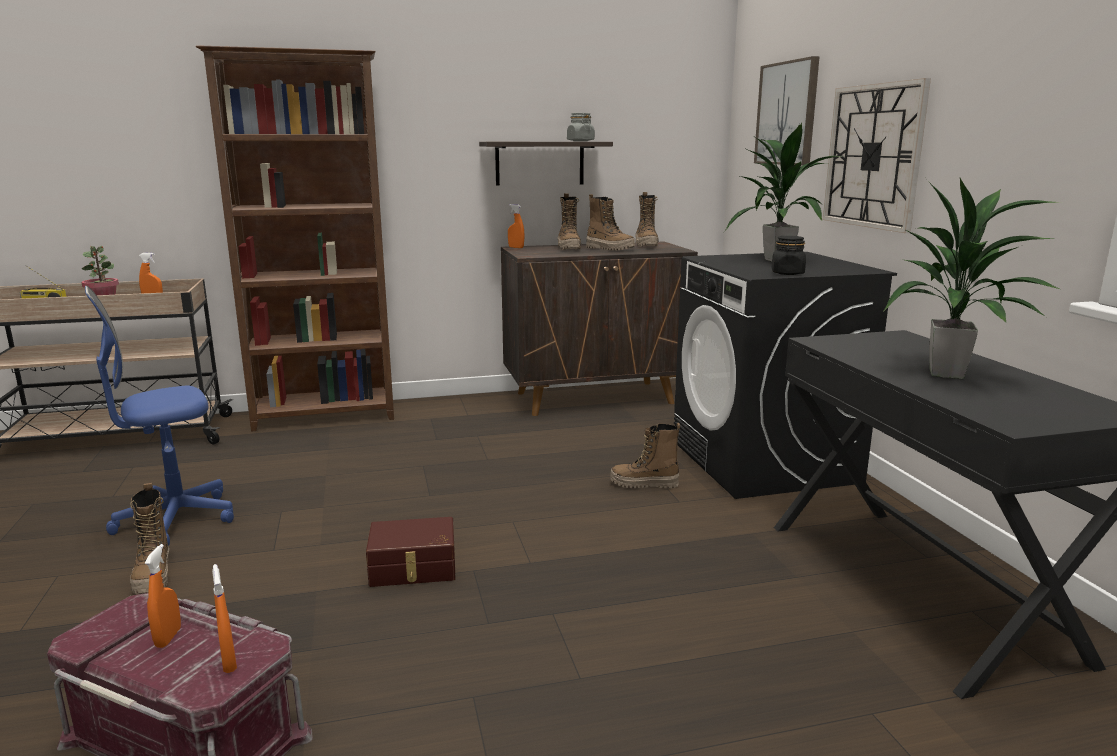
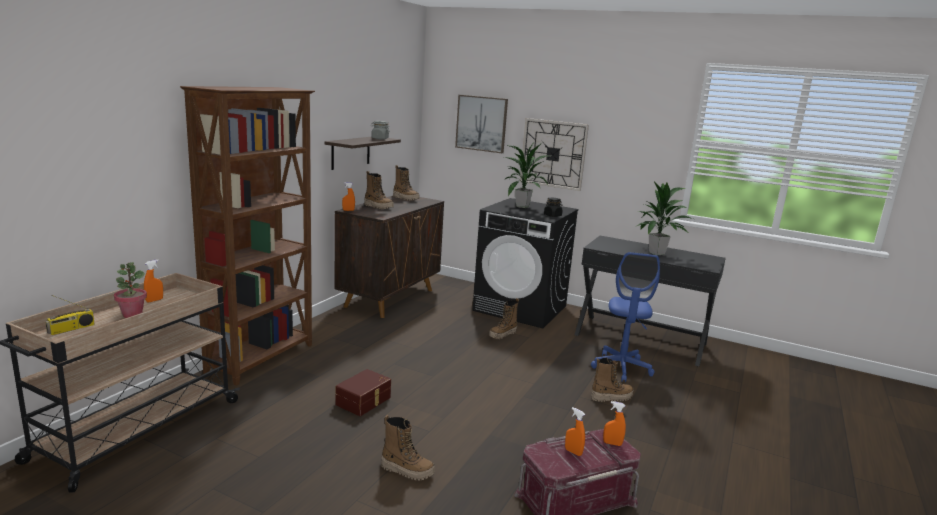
camera: 50 degrees left, 0 degrees up
blue office chair [85,286,234,546] -> blue office chair moved to [591,252,660,382]
brown storage box [366,517,456,587] -> brown storage box moved to [336,369,391,416]
boot [586,194,635,250] -> boot moved to [591,358,633,402]

